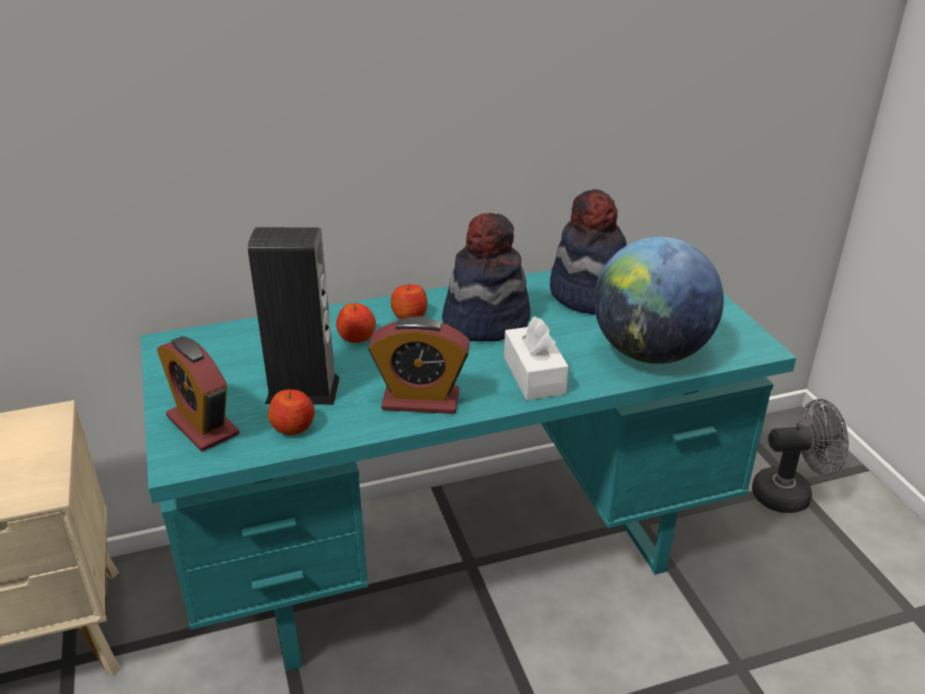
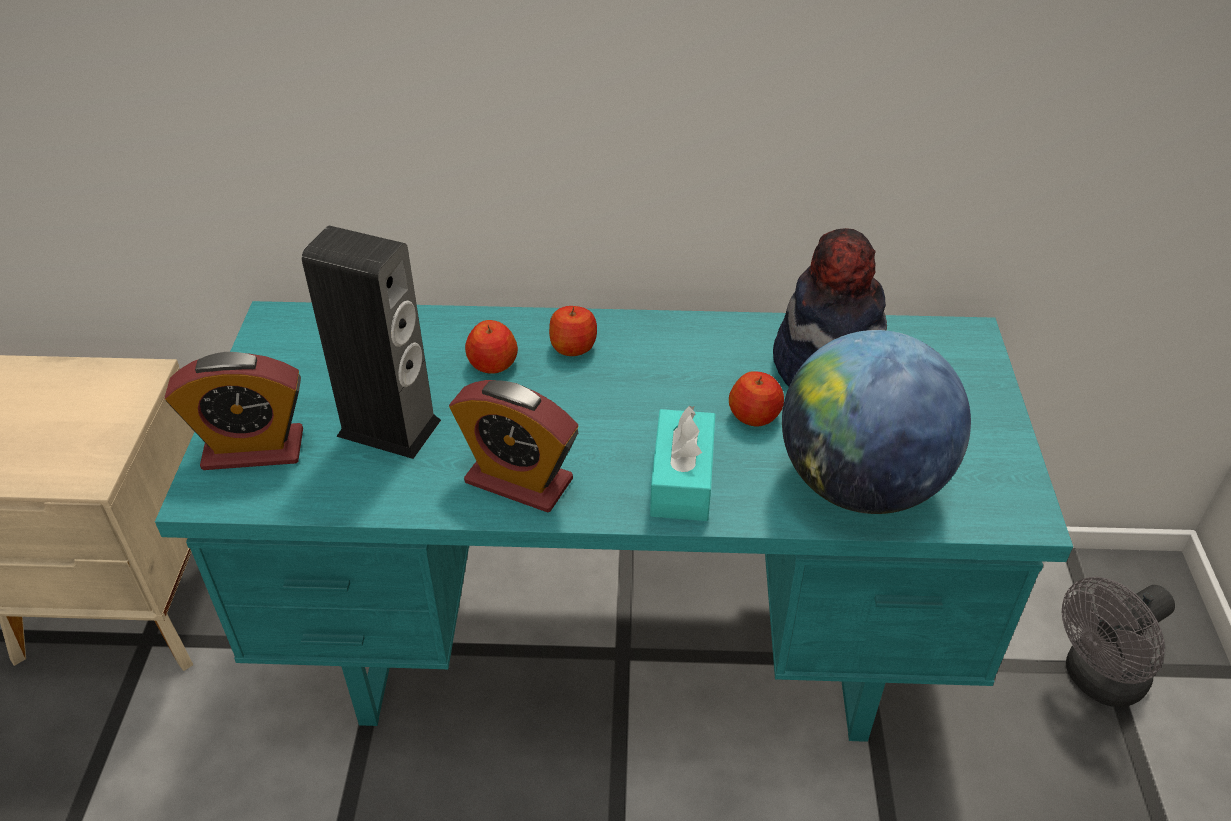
camera: 20 degrees right, 10 degrees up
alarm clock [157,336,240,452] -> alarm clock turned 75 degrees counterclockwise [165,352,303,470]
apple [268,389,315,435] -> apple moved to [729,371,784,426]
hat [442,213,531,342] -> none
white tissue box [504,316,569,400] -> turquoise tissue box [650,406,715,521]
grey fan [752,399,849,513] -> grey fan turned 135 degrees clockwise [1062,577,1175,707]

